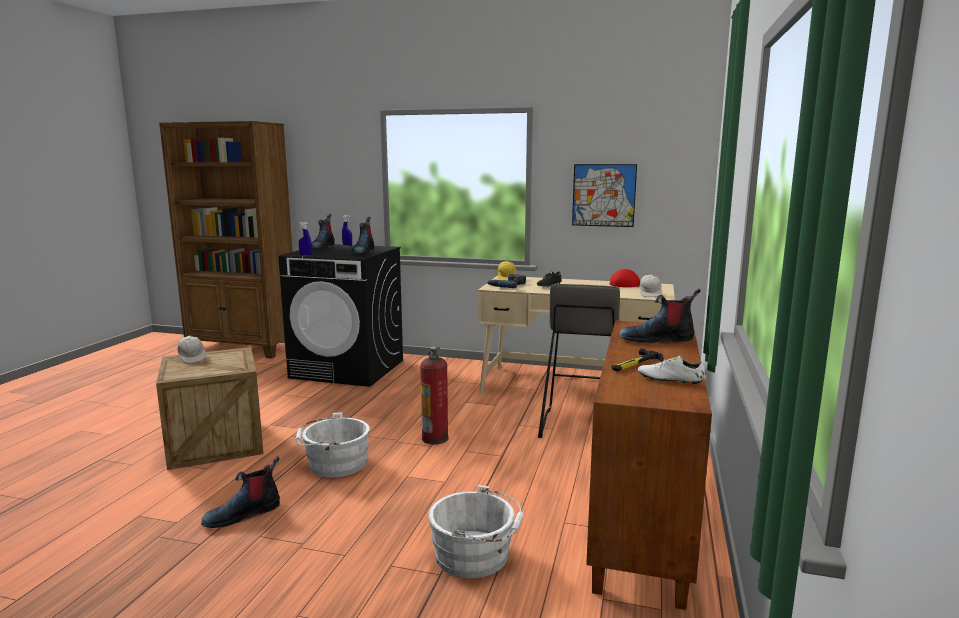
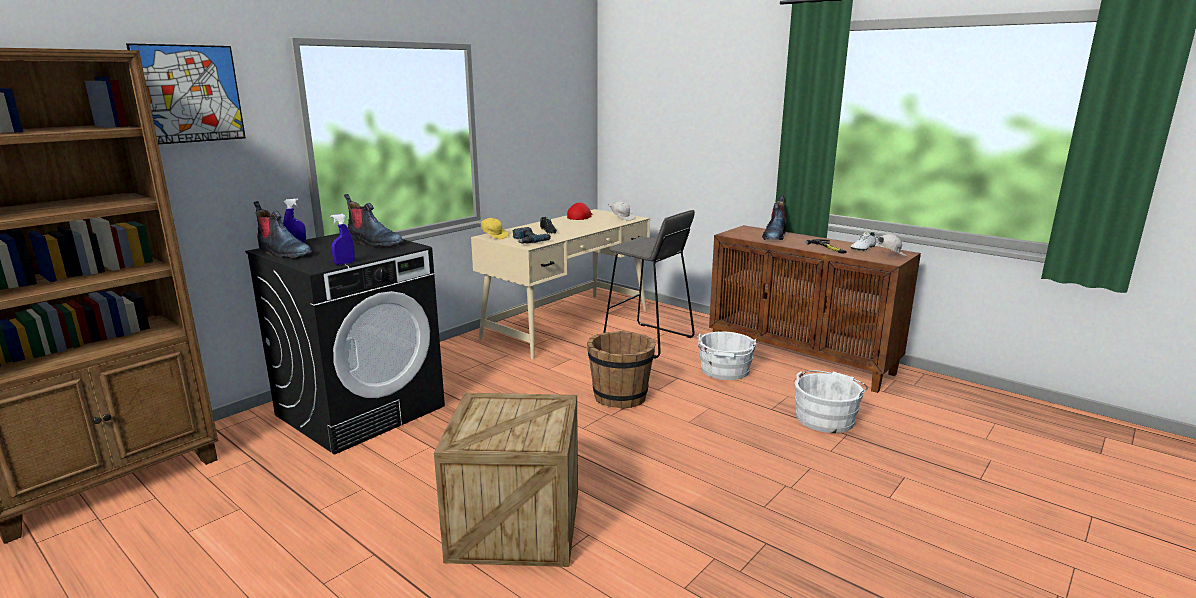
camera: 65 degrees left, 5 degrees up
white cap [178,336,207,363] -> white cap moved to [875,234,907,256]
boot [201,456,280,528] -> none
white bucket [295,412,370,478] -> white bucket moved to [697,331,757,380]
fire extinguisher [420,346,449,444] -> brown bucket [587,331,656,408]
picture [572,164,637,227] -> picture moved to [126,43,246,144]

